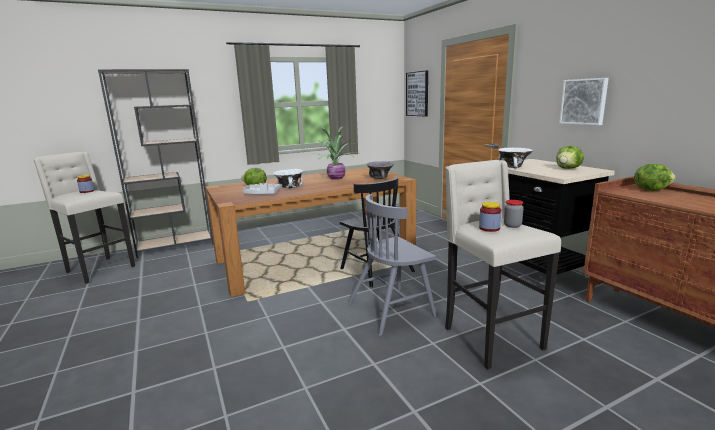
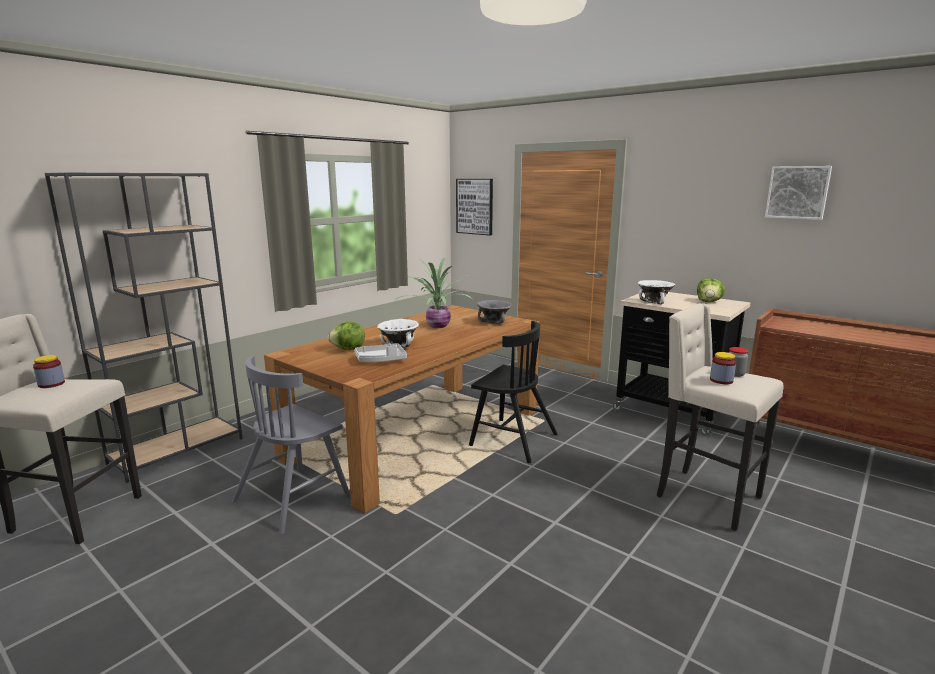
camera: 25 degrees left, 0 degrees up
grey chair [347,194,437,335] -> grey chair moved to [232,356,350,534]
picture [559,78,609,125] -> picture moved to [765,166,832,220]
lettuce [634,164,676,191] -> none

